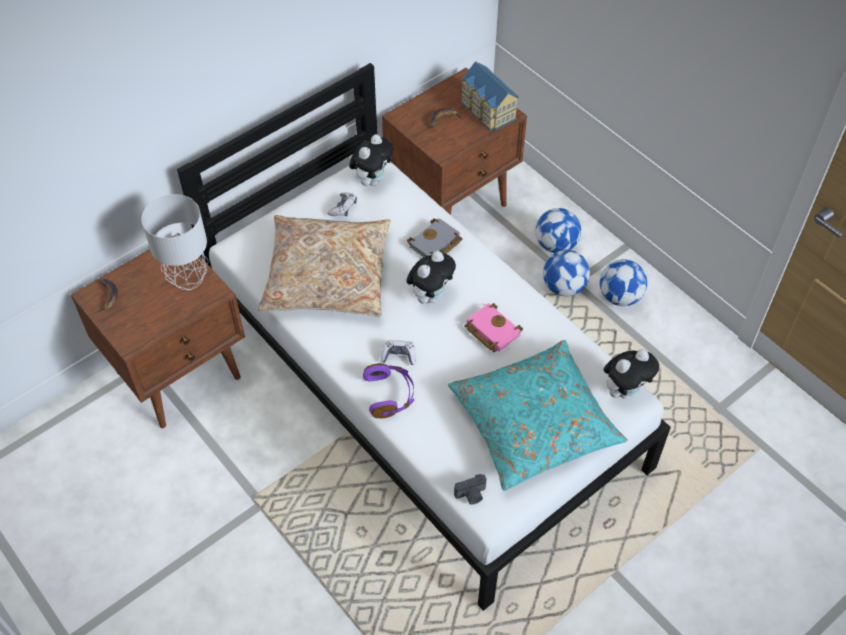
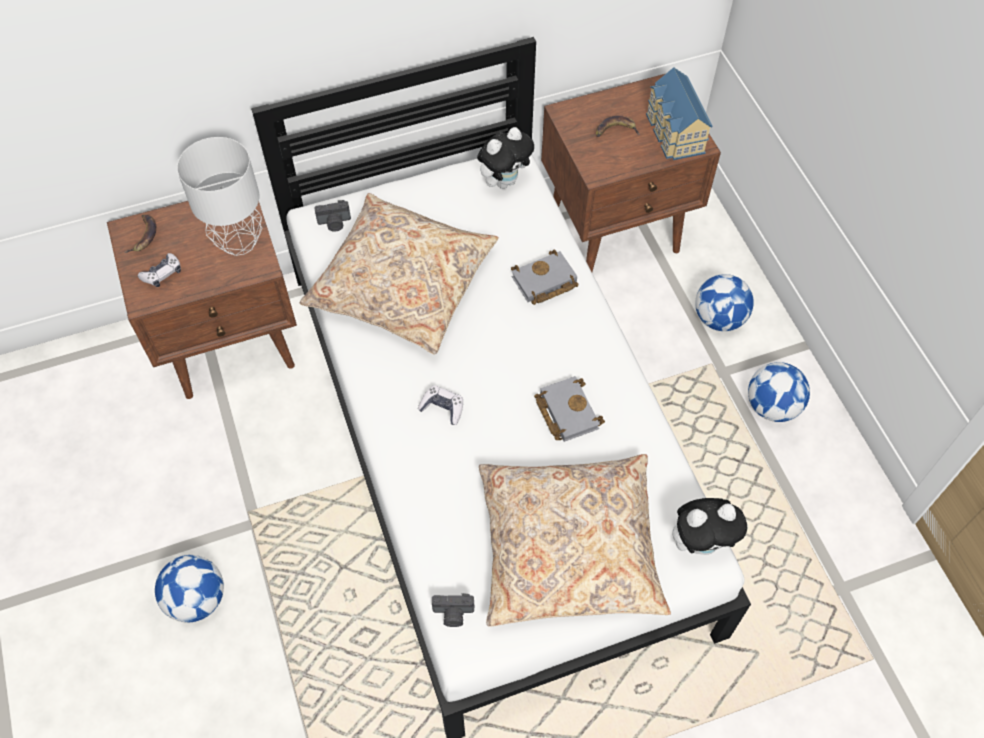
camera: 20 degrees right, 5 degrees up
game controller [327,192,357,217] -> game controller moved to [138,253,181,287]
purple headphones [363,363,414,419] -> none
plush toy [406,251,456,304] -> none
turquoise pillow [448,340,628,491] -> beige pillow [479,454,671,627]
pink book [464,303,523,352] -> grey book [534,376,605,442]
football [543,250,590,296] -> football moved to [155,555,224,623]
none -> camera [314,200,351,232]

